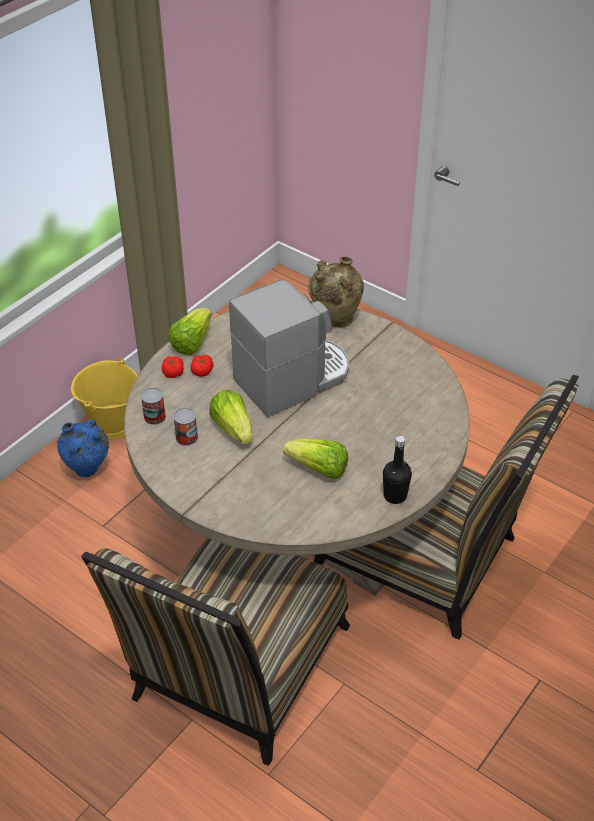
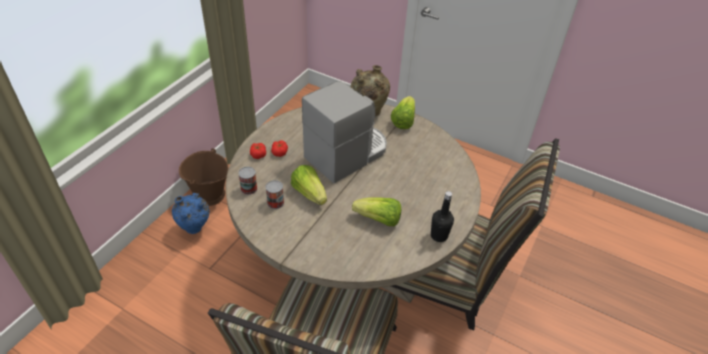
camera: 10 degrees left, 0 degrees up
yellow bucket [71,358,138,440] -> brown bucket [179,148,229,206]
lettuce [168,308,212,355] -> lettuce moved to [391,96,415,129]

